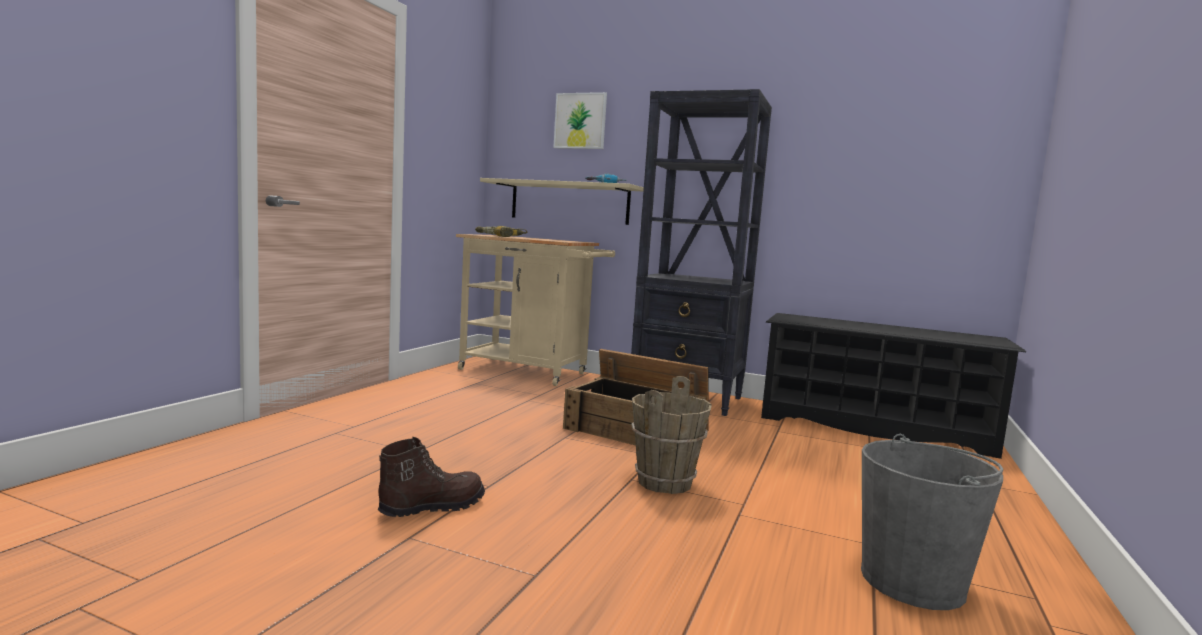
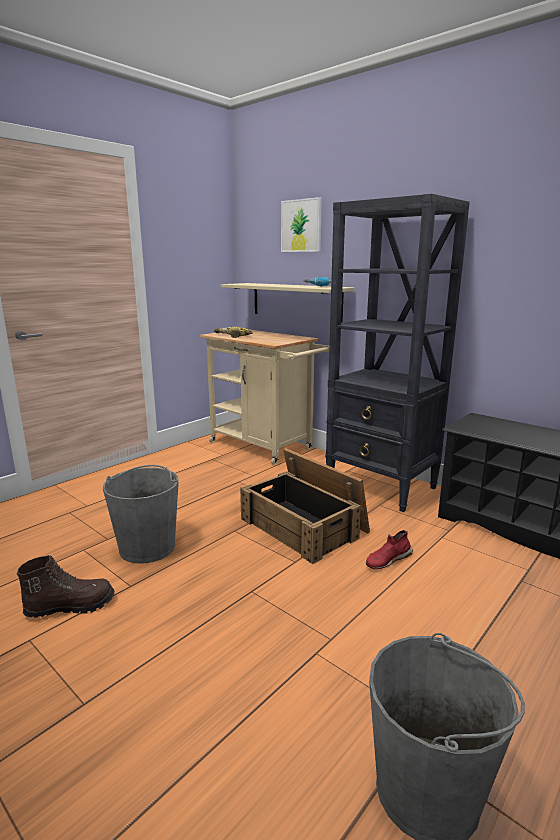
camera: 20 degrees right, 10 degrees up
brown bucket [631,376,712,494] -> none
none -> grey bucket [103,465,179,564]
none -> red shoe [366,530,413,570]

